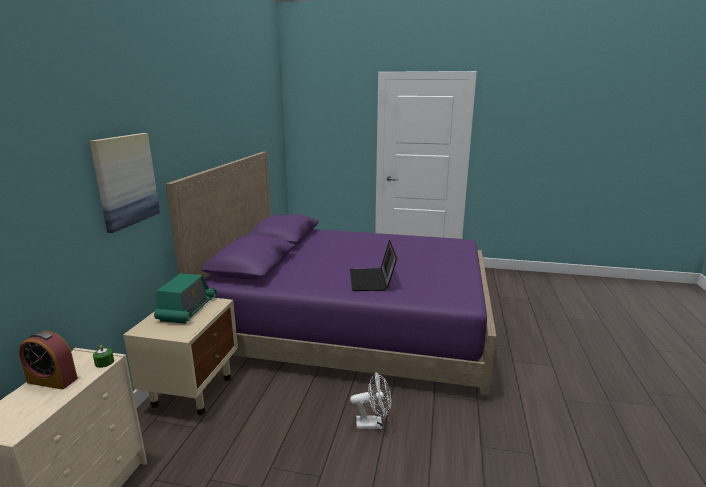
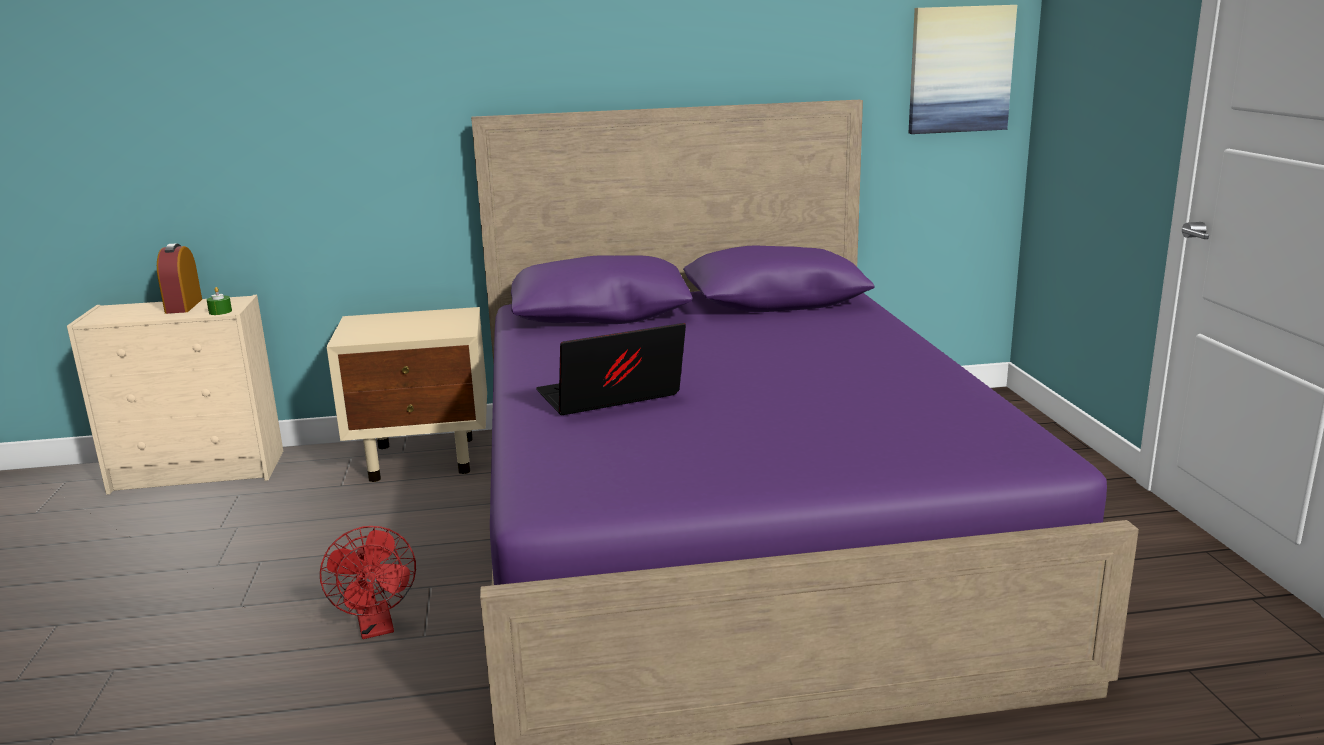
camera: 70 degrees right, 0 degrees up
picture [90,133,160,233] -> picture moved to [908,5,1017,134]
radio [154,273,217,324] -> none
white fan [350,372,391,429] -> red fan [320,526,416,639]

